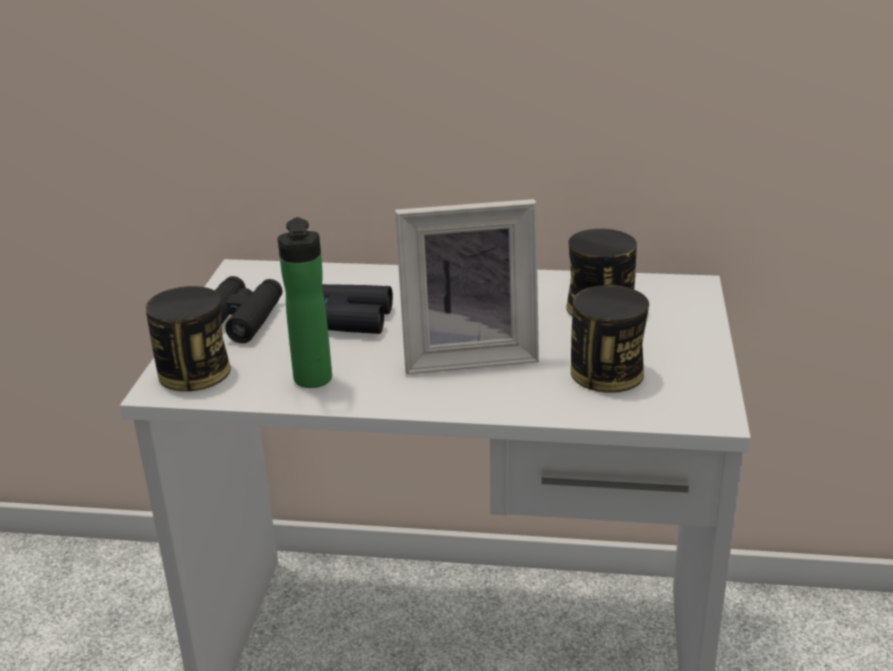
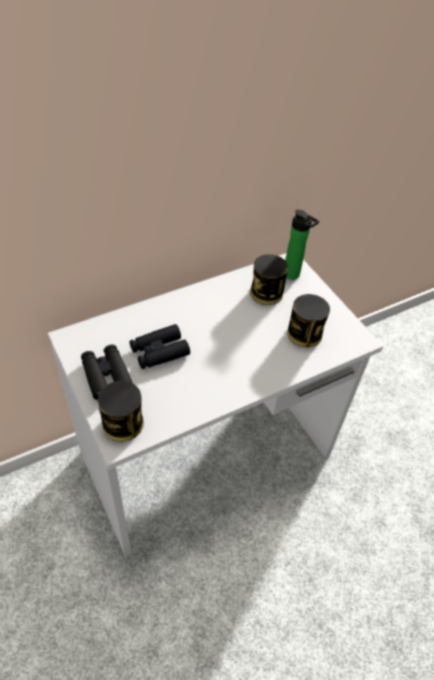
camera: 40 degrees left, 20 degrees up
bottle [278,217,332,388] -> bottle moved to [285,210,319,280]
picture frame [395,199,539,374] -> none

